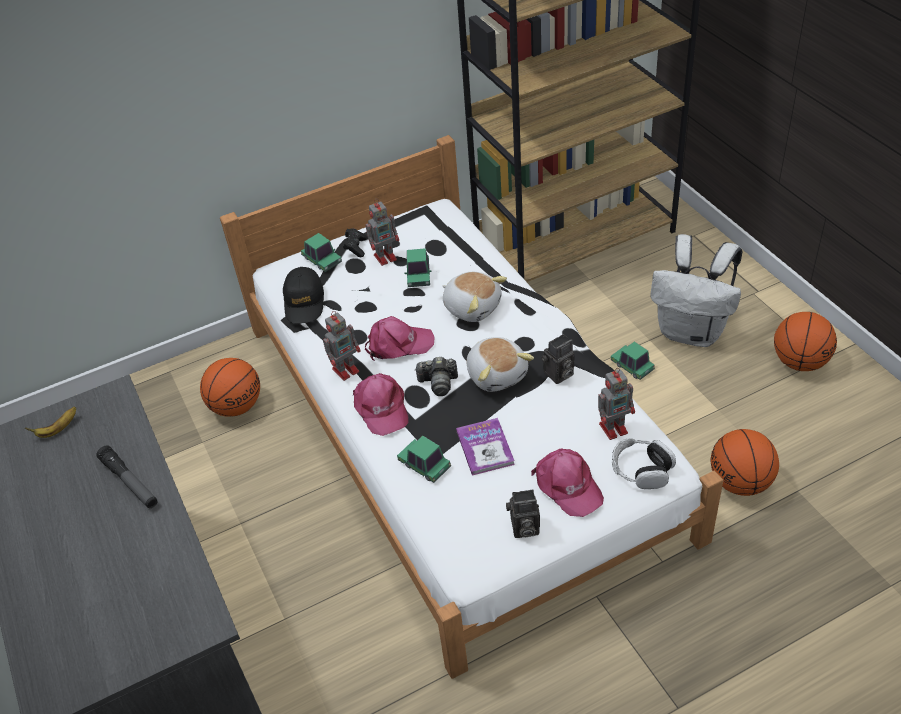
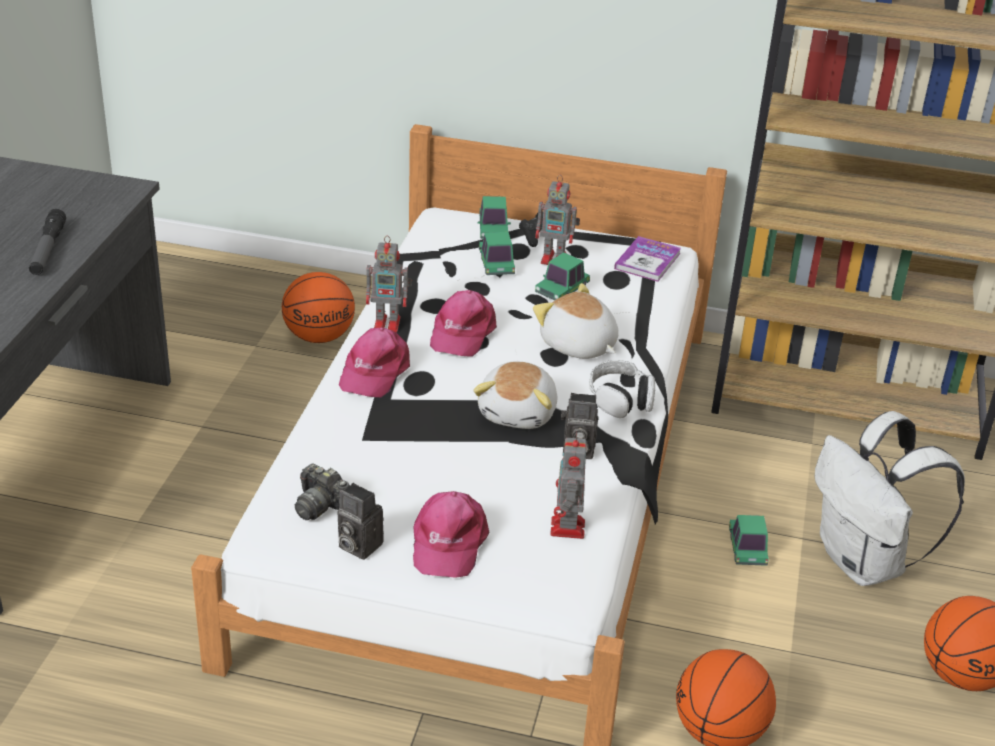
camera: 35 degrees right, 10 degrees down
banana [25,406,76,438] -> none
black cap [283,267,324,324] -> none
pink cap [365,316,435,361] -> pink cap turned 75 degrees clockwise [430,290,497,357]
toy car [397,436,451,483] -> toy car moved to [479,232,515,275]
camera [415,357,458,396] -> camera moved to [295,464,350,520]
plush toy [443,272,507,322] -> plush toy turned 150 degrees clockwise [533,283,619,359]
book [456,418,515,476] -> book moved to [614,236,681,282]
toy robot [598,368,635,440] -> toy robot turned 75 degrees clockwise [550,432,587,539]
headphones [612,438,676,489] -> headphones moved to [589,360,655,418]

